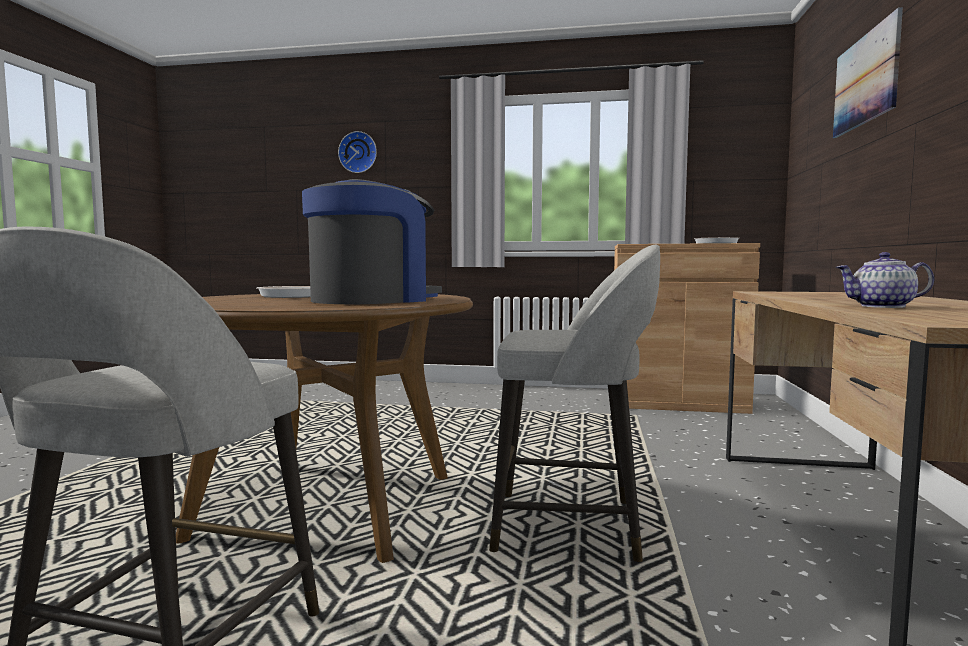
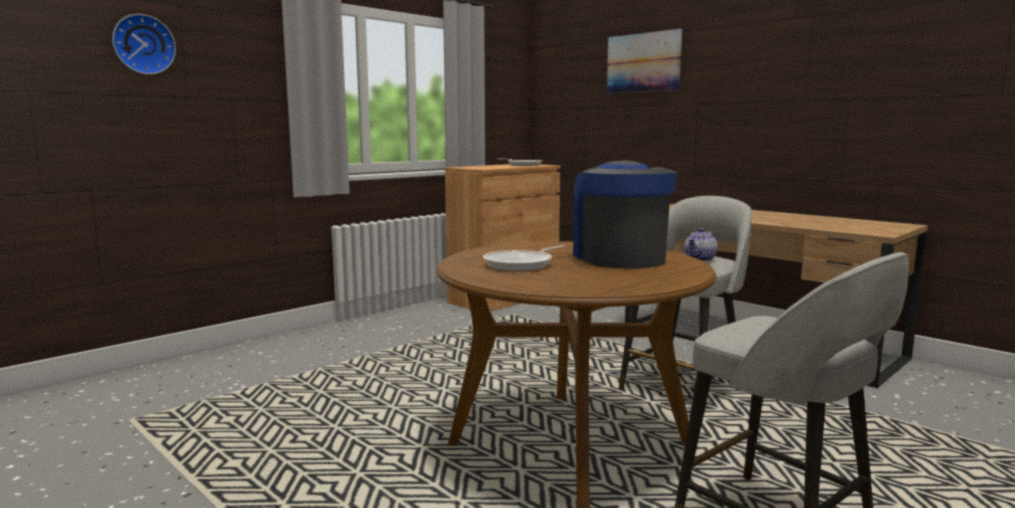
camera: 55 degrees left, 5 degrees up
teapot [836,252,934,308] -> teapot moved to [684,228,718,261]

